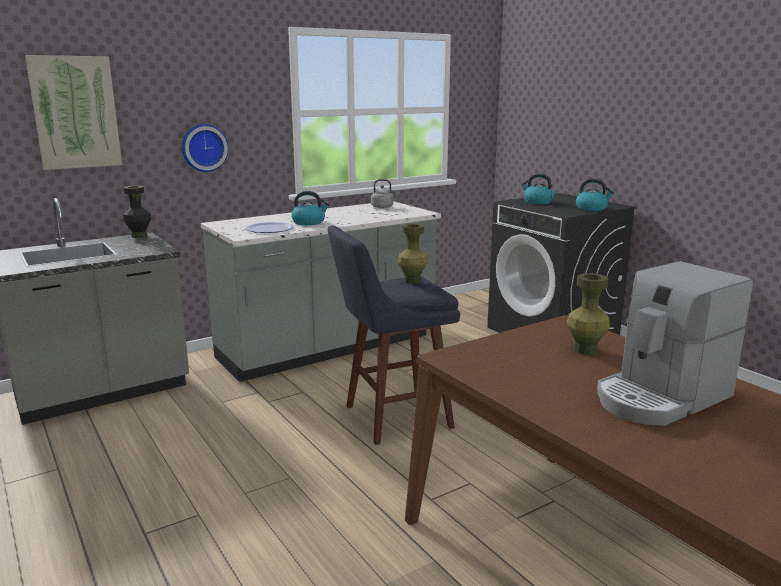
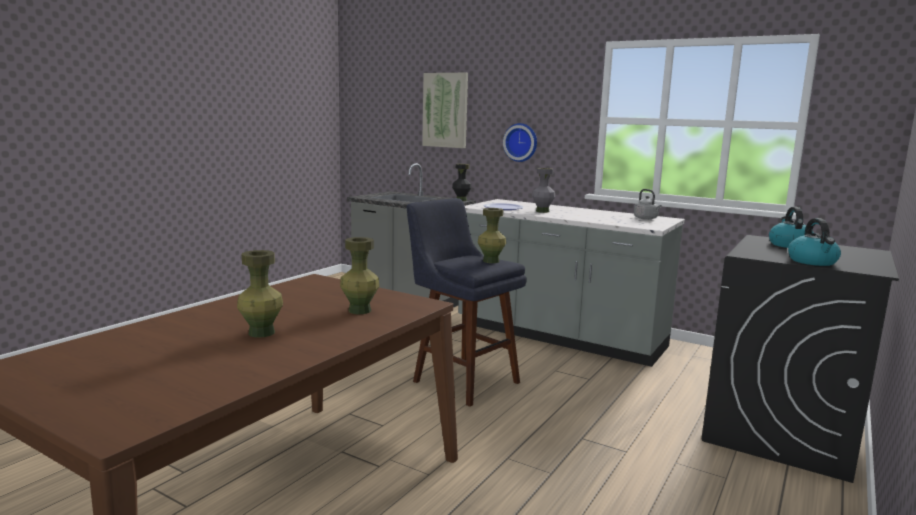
camera: 65 degrees right, 5 degrees down
kettle [291,191,330,225] -> grey vase [532,168,555,213]
coffee machine [597,261,753,426] -> green vase [237,250,283,338]

